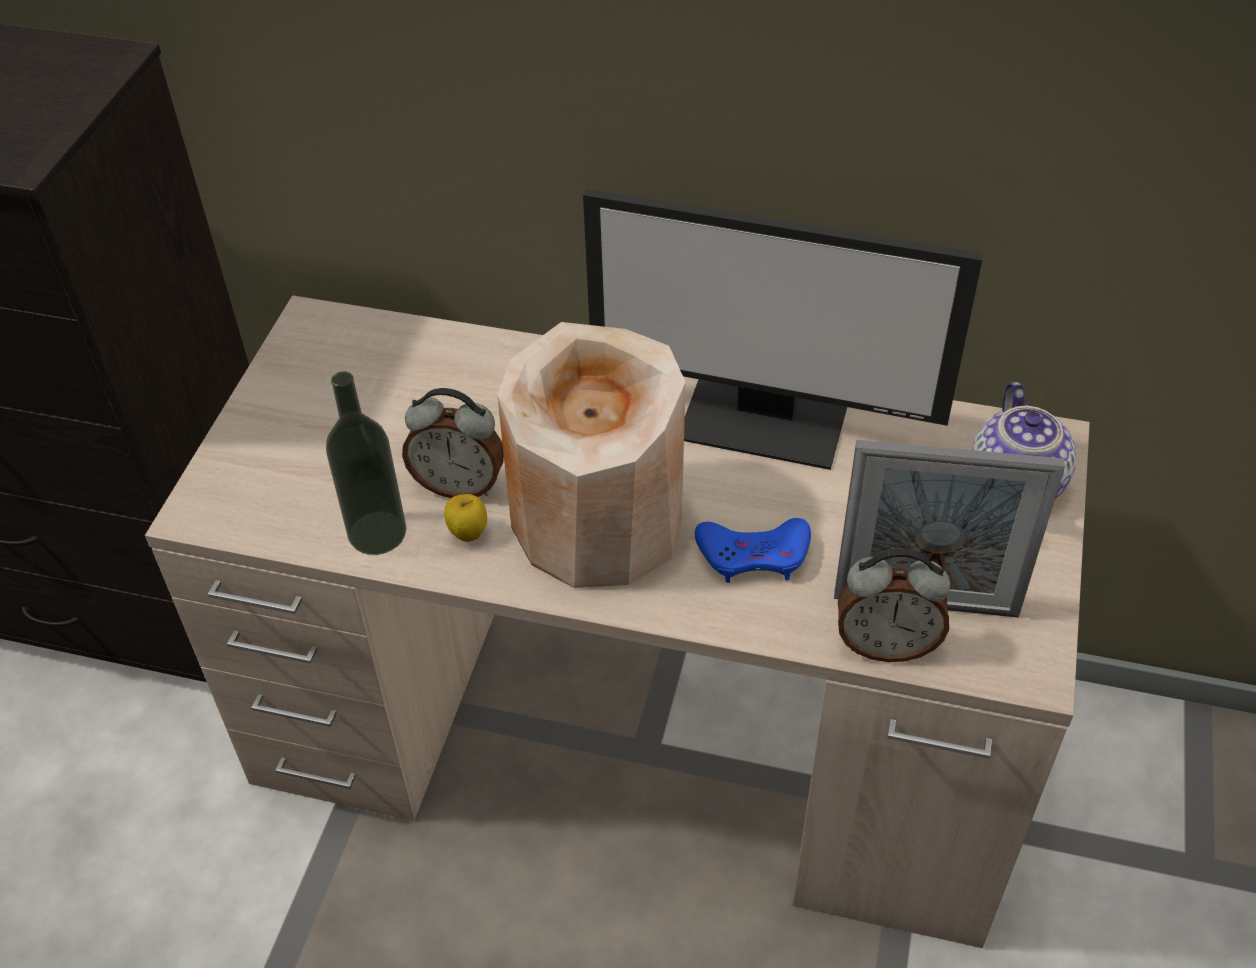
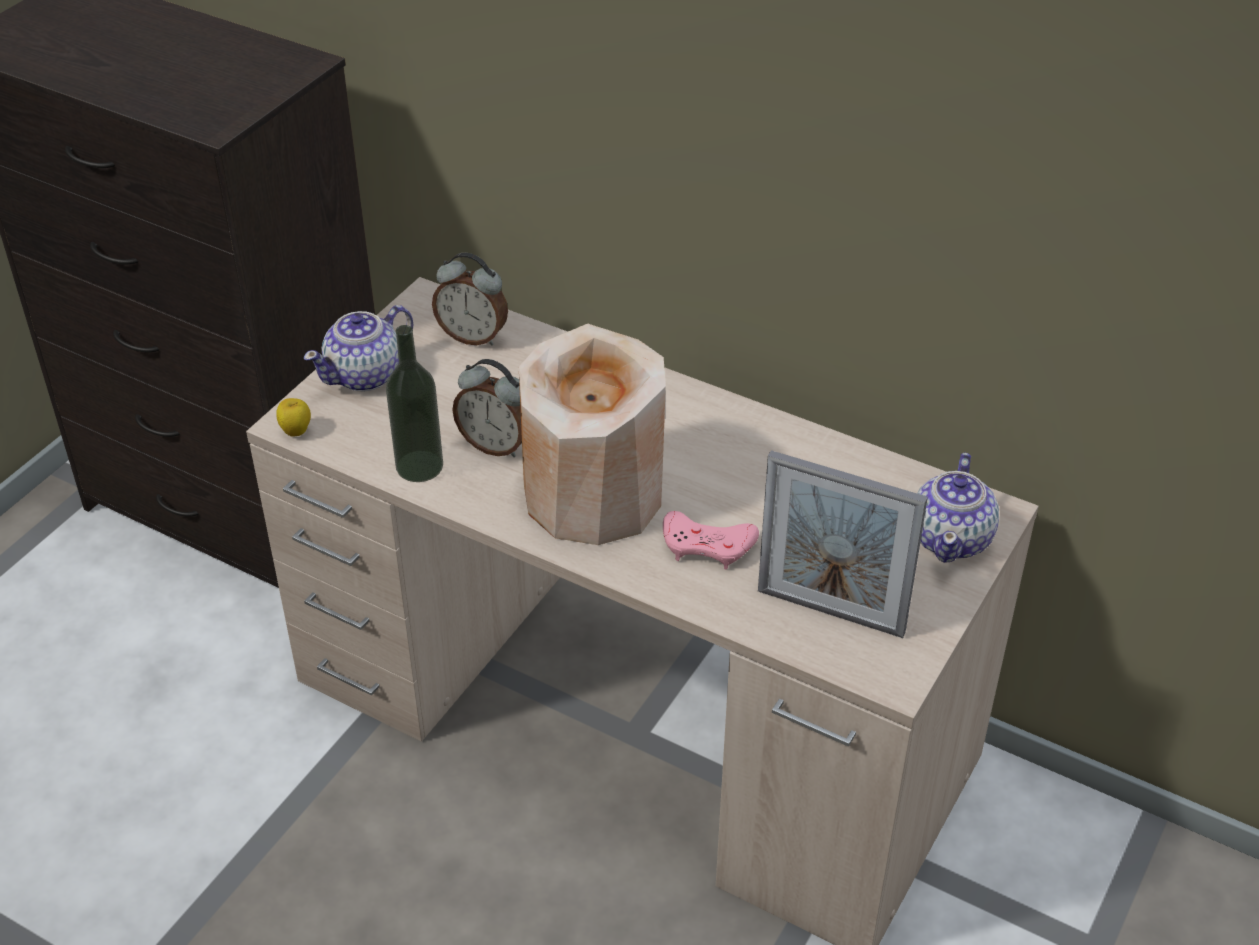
camera: 15 degrees right, 5 degrees down
apple [444,494,487,542] -> apple moved to [276,398,311,437]
monitor [583,189,984,470] -> none
blue game controller [695,518,811,583] -> pink game controller [663,511,759,569]
alarm clock [838,548,950,662] -> alarm clock moved to [432,253,508,346]
none -> teapot [304,305,413,392]

